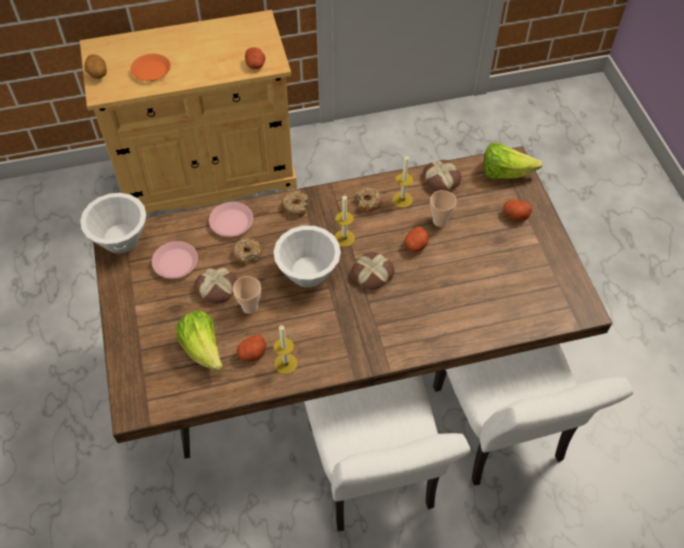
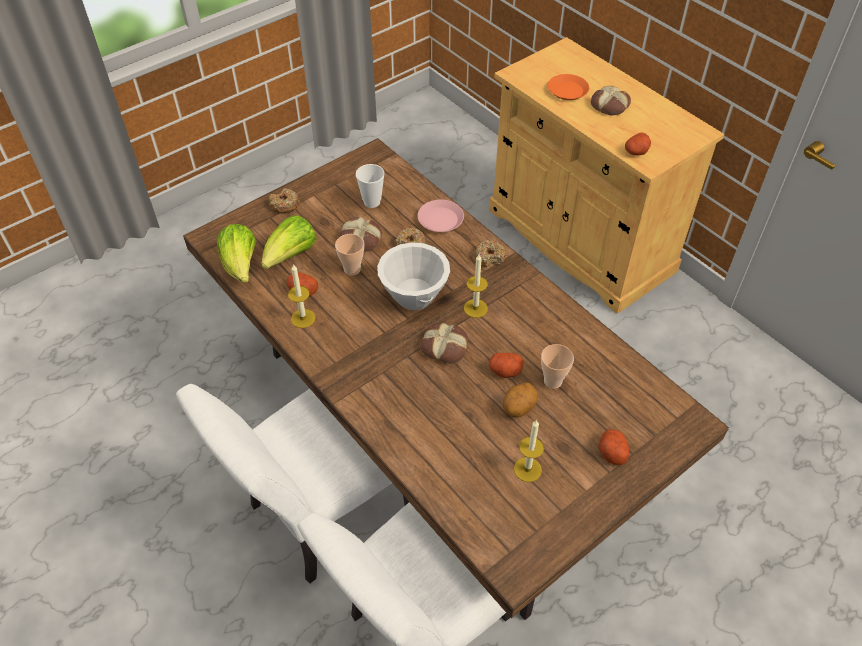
camera: 65 degrees right, 5 degrees down
white bowl [80,193,146,254] -> none
potato [84,54,107,79] -> potato moved to [503,383,538,418]
pink plate [152,241,198,279] -> cup [356,164,385,208]
donut [355,188,382,212] -> donut moved to [269,188,299,214]
candle [392,155,413,208] -> candle moved to [514,420,544,482]
bread [423,160,462,192] -> bread moved to [591,86,631,116]
lettuce [484,142,543,179] -> lettuce moved to [217,224,256,283]

